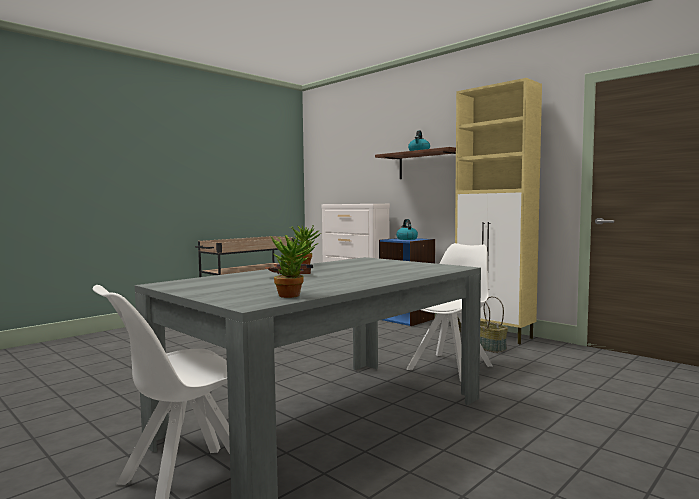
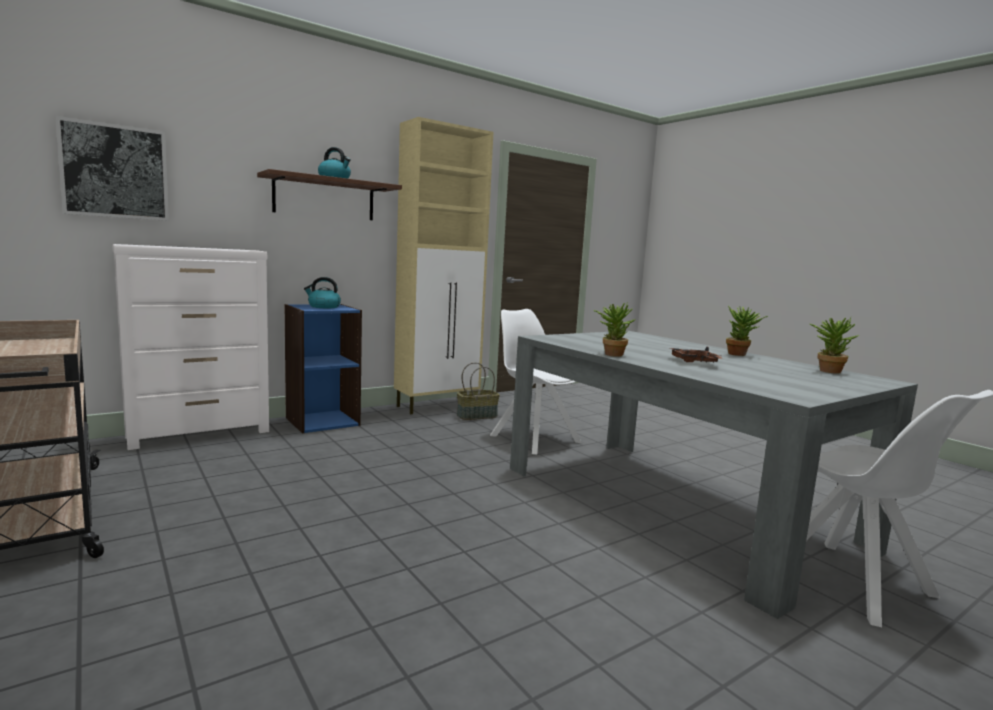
camera: 80 degrees left, 5 degrees up
none -> picture [55,116,169,221]
none -> potted plant [726,306,768,356]

